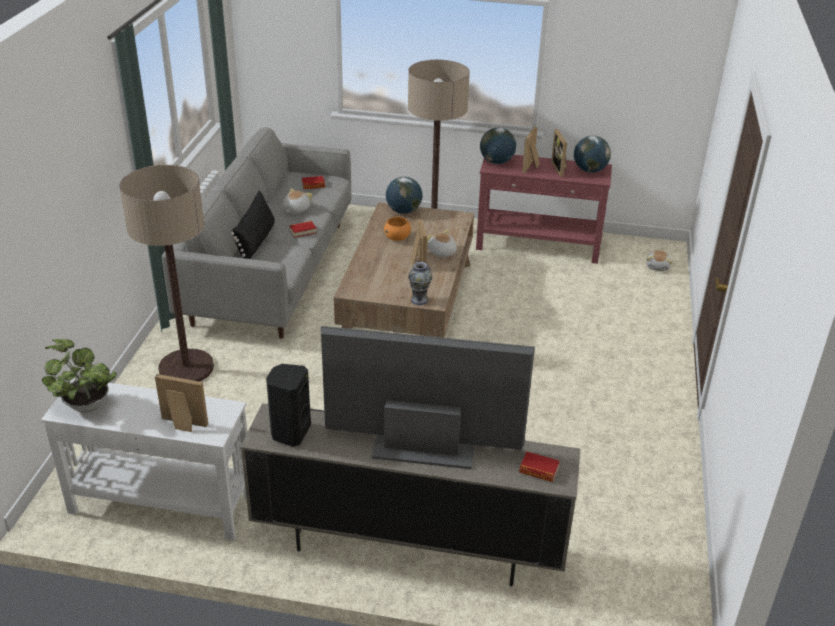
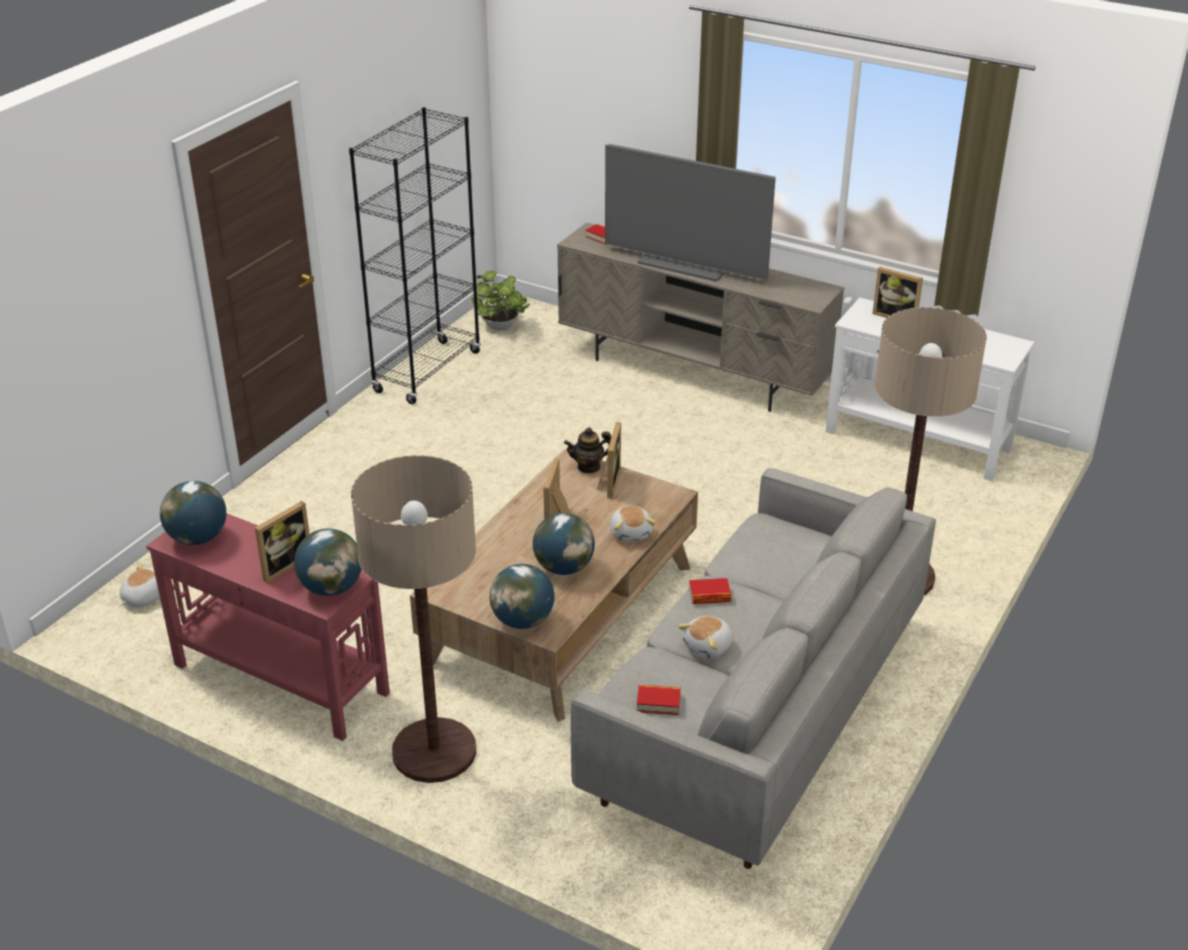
camera: 160 degrees left, 0 degrees up
potted plant [42,339,117,413] -> potted plant moved to [472,271,530,330]
black pillow [231,191,275,259] -> none
black speaker [266,364,311,447] -> none
orange bowl [384,217,411,241] -> globe [533,513,595,575]
vase [408,262,433,305] -> teapot [564,428,611,473]
plush toy [427,230,457,257] -> plush toy moved to [610,506,656,542]
picture frame [551,129,567,177] -> picture frame moved to [597,422,621,499]
none -> black bookcase [349,107,481,404]

